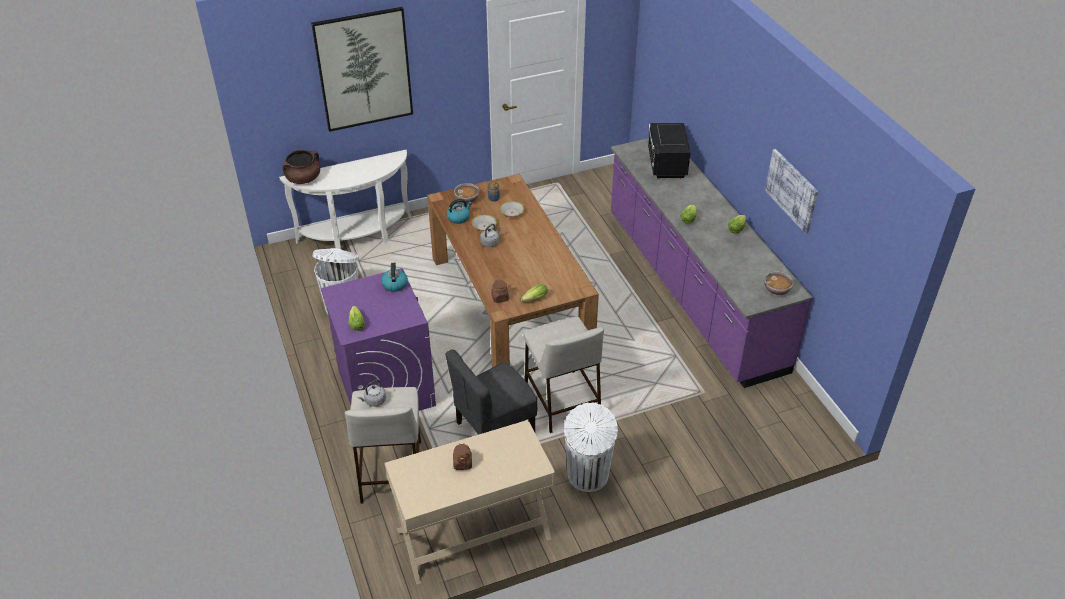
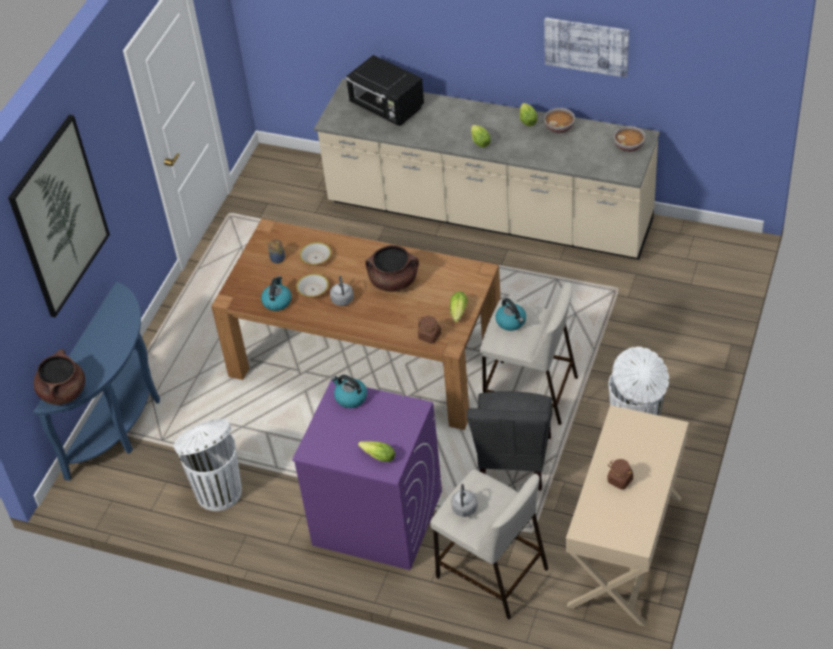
camera: 45 degrees left, 5 degrees up
white console table [279,150,411,249] -> blue console table [33,282,160,481]
bowl [454,183,479,203] -> bowl moved to [544,108,575,133]
purple counter [611,138,813,388] -> beige counter [314,79,660,260]
none -> brown cooking pot [365,245,419,292]
none -> kettle [495,298,526,331]

